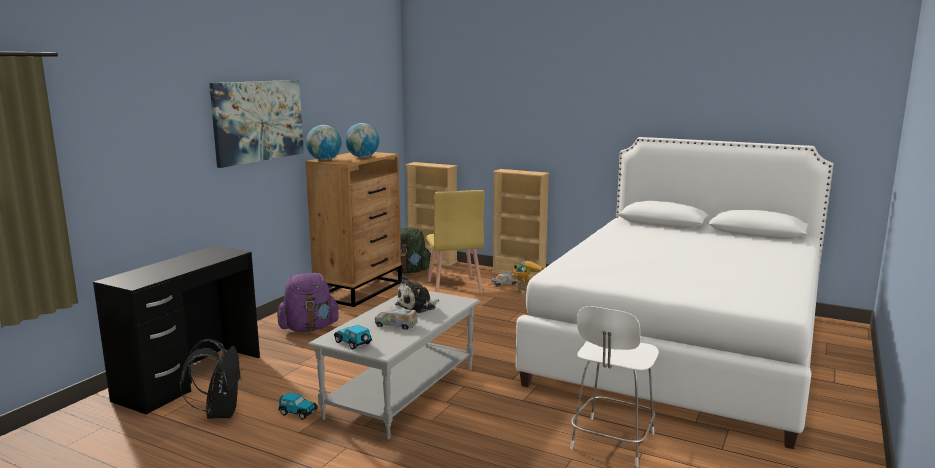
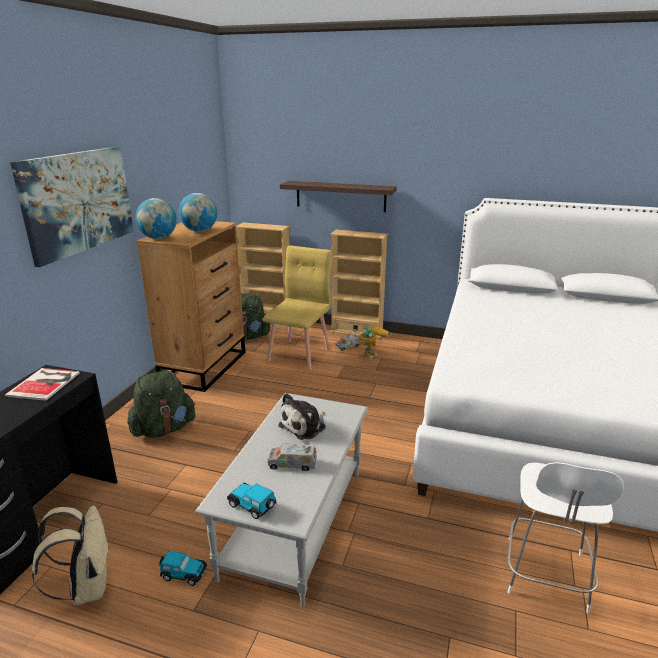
camera: 10 degrees left, 10 degrees up
black backpack [180,339,242,419] -> beige backpack [32,505,110,606]
purple backpack [277,273,340,332] -> green backpack [127,370,196,438]
yellow chair [426,190,485,293] -> yellow chair turned 135 degrees counterclockwise [263,245,332,370]
none -> book [4,368,80,401]
none -> shelf [280,181,397,212]

